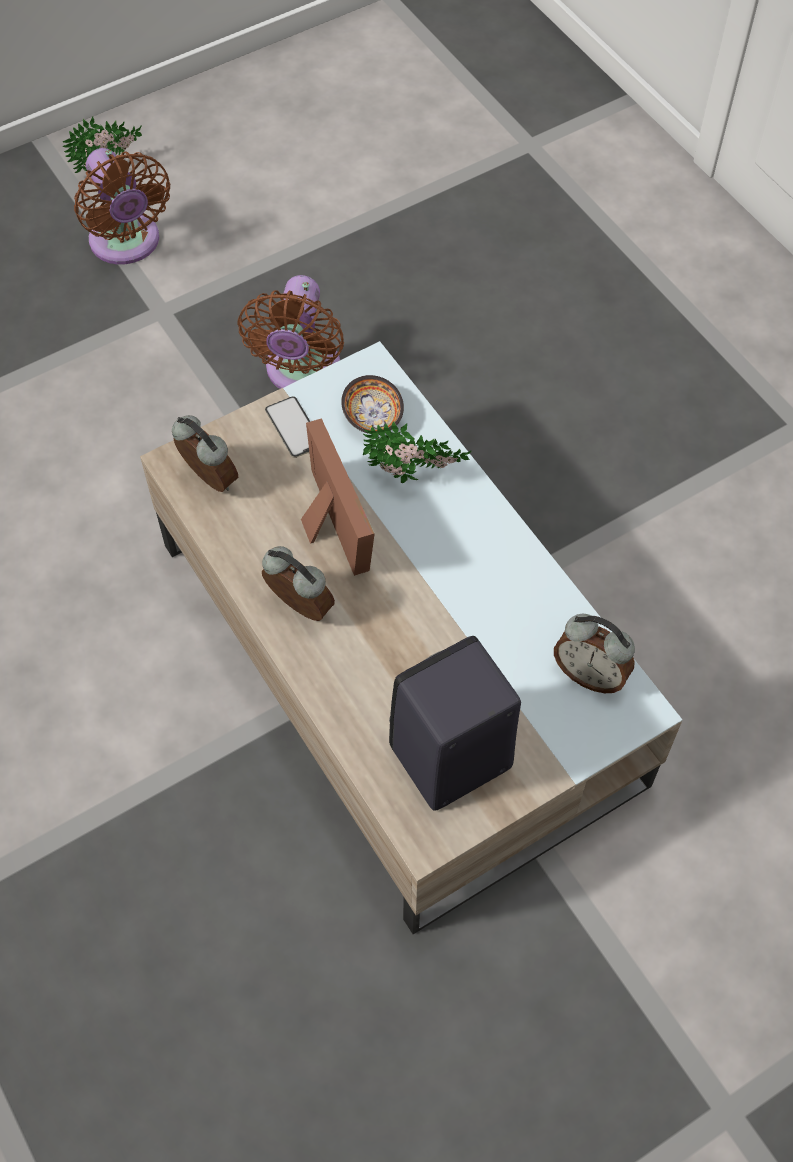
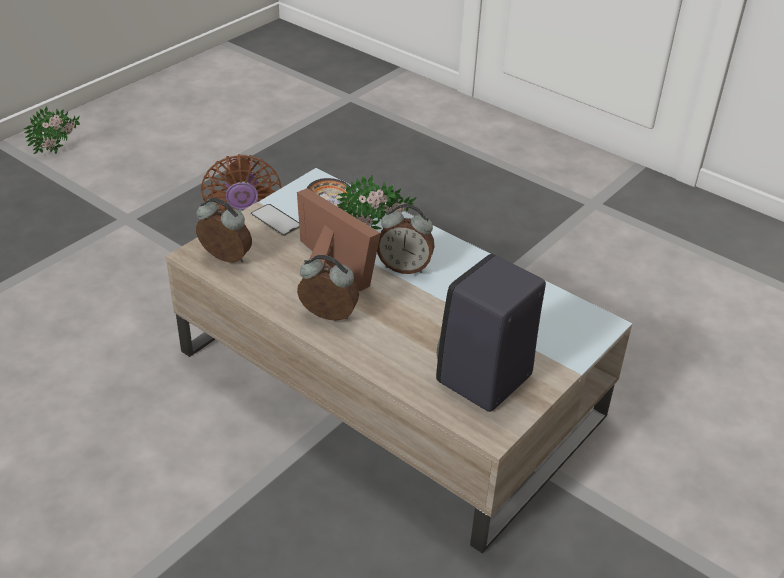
camera: 20 degrees left, 20 degrees down
brown fan [74,148,170,265] -> none
alarm clock [554,614,635,693] -> alarm clock moved to [377,204,435,274]

